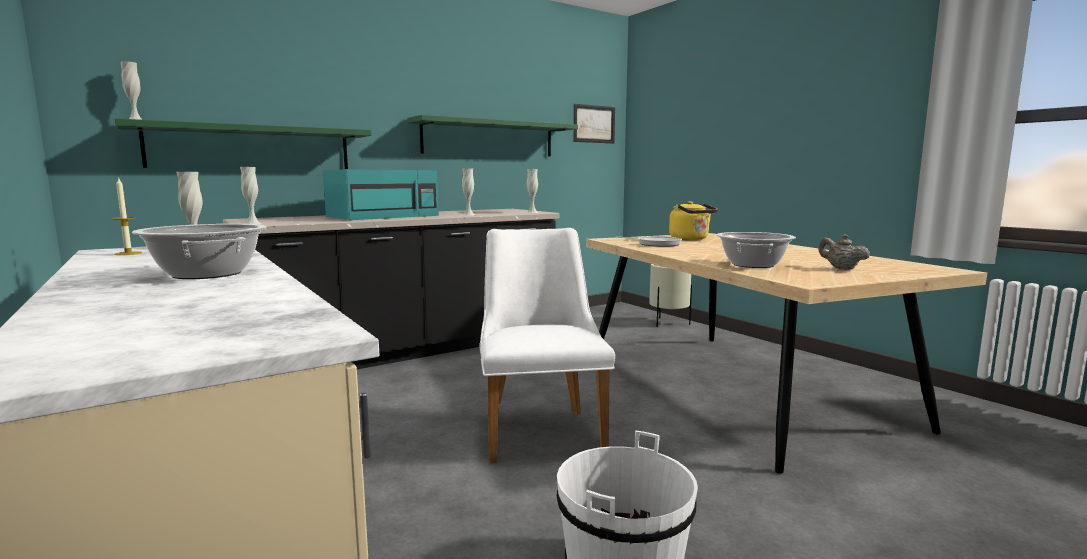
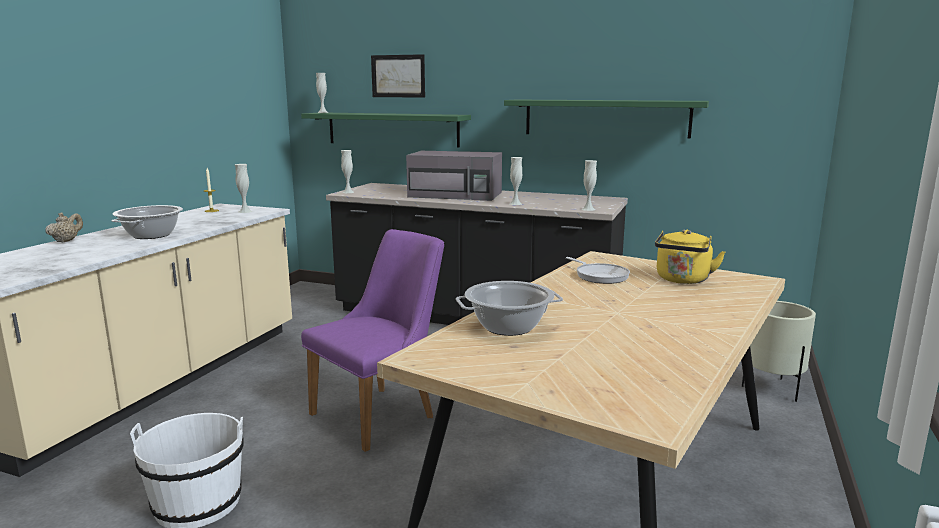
camera: 55 degrees right, 5 degrees up
turquoise microwave [323,169,439,220] -> grey microwave [406,151,502,201]
white chair [480,228,615,463] -> purple chair [301,229,444,452]
picture [574,104,615,144] -> picture moved to [371,54,425,98]
beige teapot [818,234,870,270] -> beige teapot moved to [45,212,83,243]

